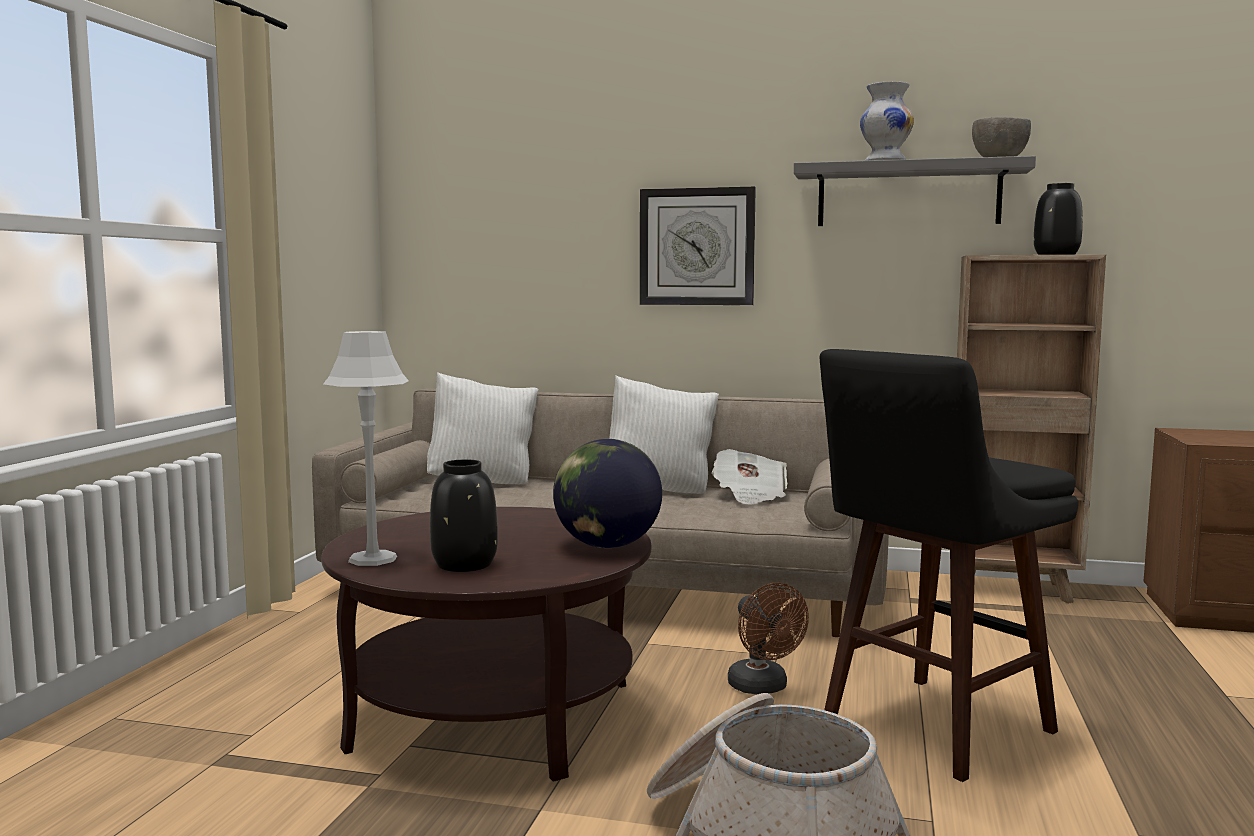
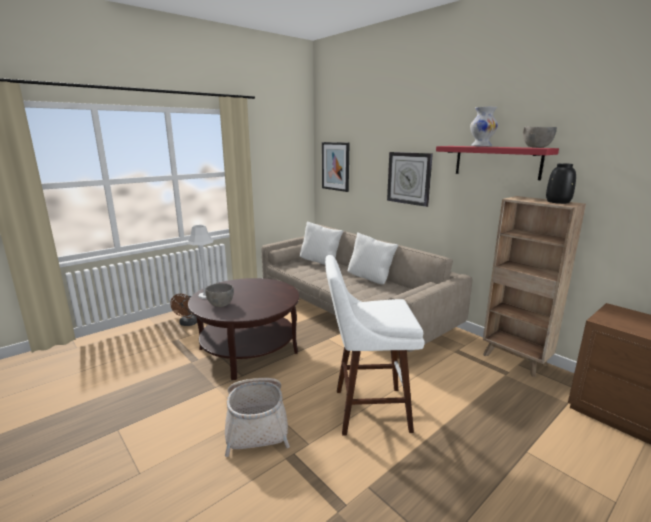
camera: 35 degrees right, 10 degrees up
black vase [430,459,498,572] -> grey bowl [205,283,234,307]
globe [553,439,662,548] -> none
newspaper [711,449,787,504] -> none
brown fan [728,583,809,694] -> brown fan moved to [170,294,197,326]
grey shelf [794,156,1036,226] -> red shelf [436,146,559,180]
black stool [820,349,1078,782] -> white stool [325,255,425,436]
none -> picture [322,142,350,192]

